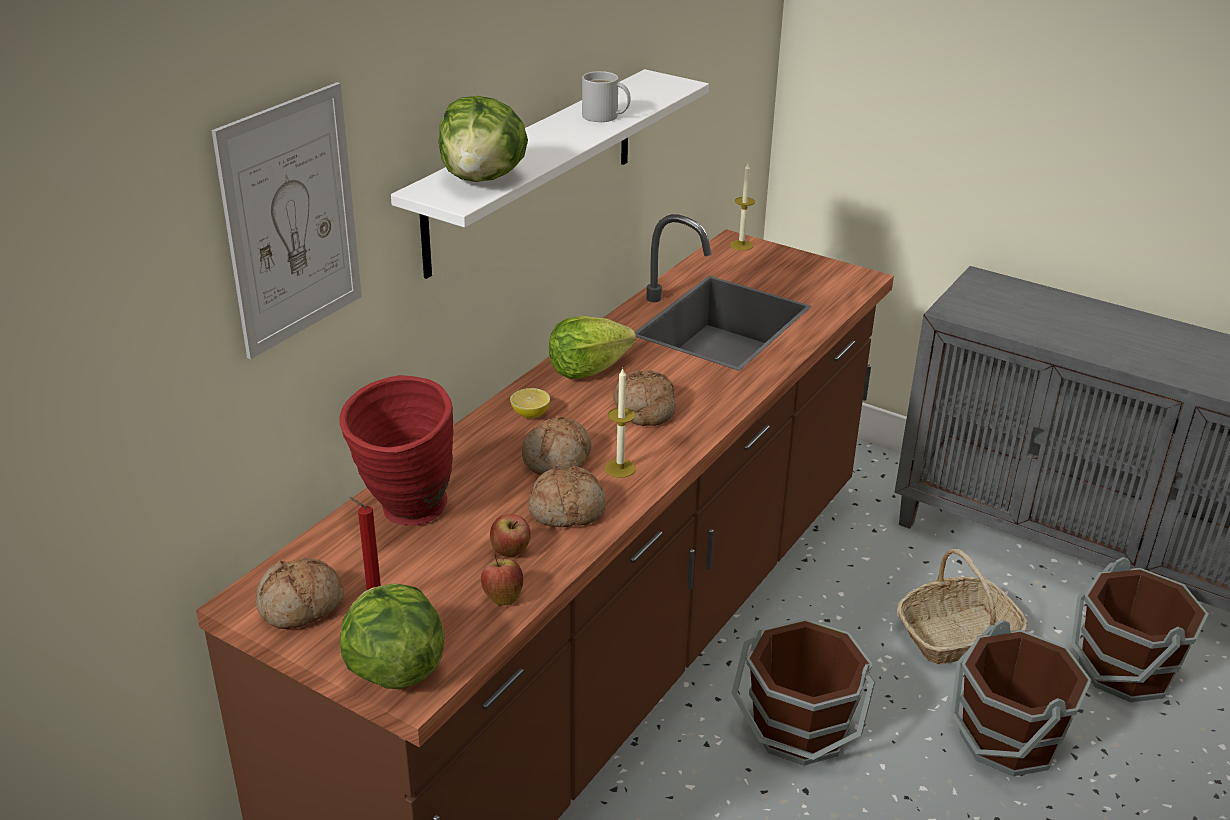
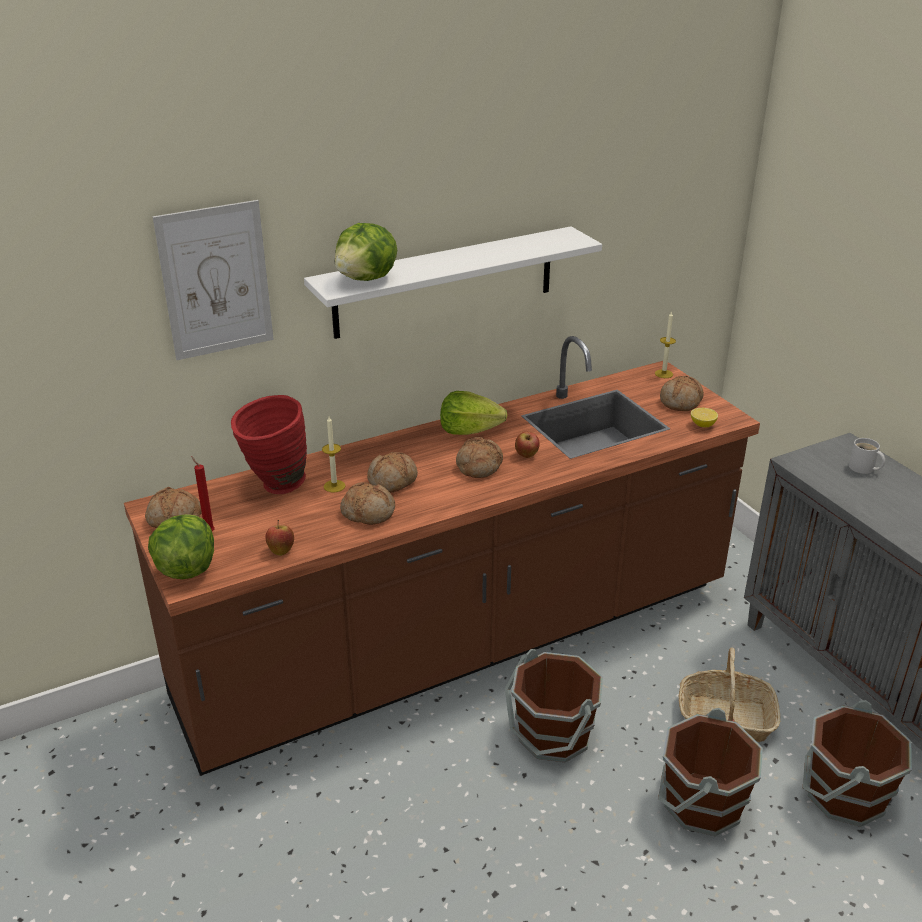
camera: 30 degrees right, 0 degrees up
apple [490,514,531,557] -> apple moved to [515,432,540,458]
lemon [510,388,550,418] -> lemon moved to [691,408,718,428]
white mug [582,71,631,122] -> white mug moved to [849,438,885,474]
candle [605,368,636,478] -> candle moved to [322,417,346,493]
none -> bread [660,376,704,411]

